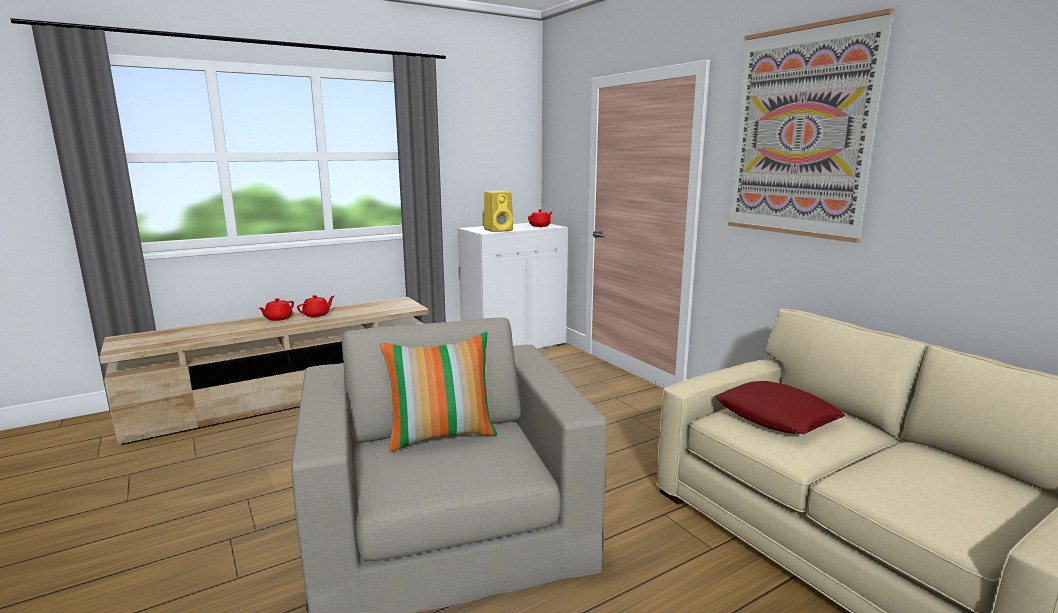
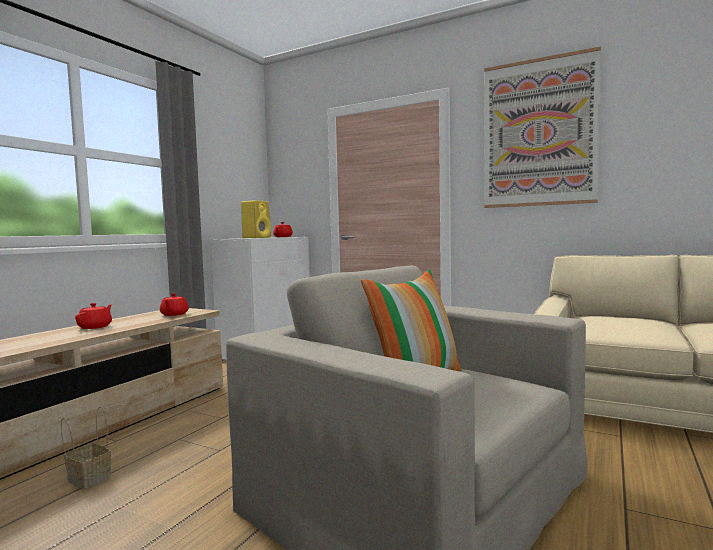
camera: 30 degrees left, 10 degrees down
red teapot [259,298,294,321] -> red teapot moved to [160,293,189,316]
red pillow [715,381,845,434] -> none
none -> basket [61,406,111,489]

